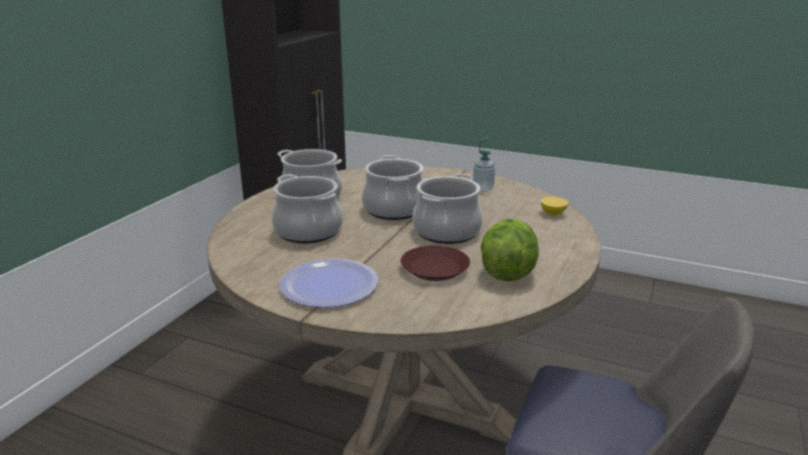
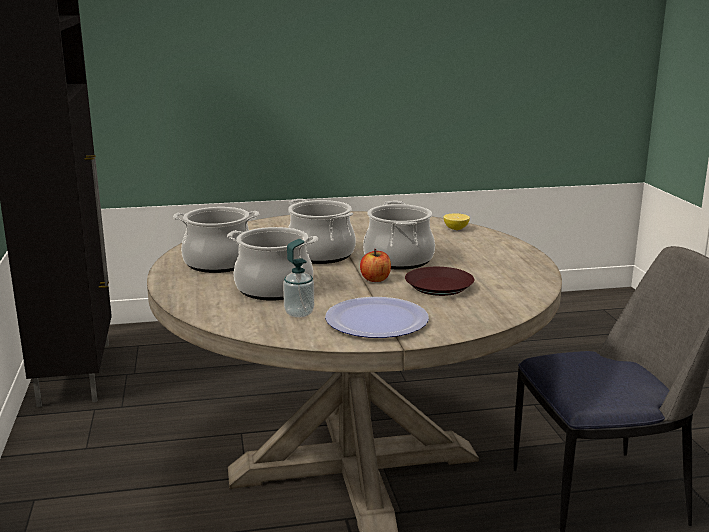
camera: 35 degrees left, 5 degrees down
soap dispenser [473,136,495,192] -> soap dispenser moved to [283,239,314,318]
lettuce [481,219,539,281] -> none
none -> apple [360,249,391,282]

